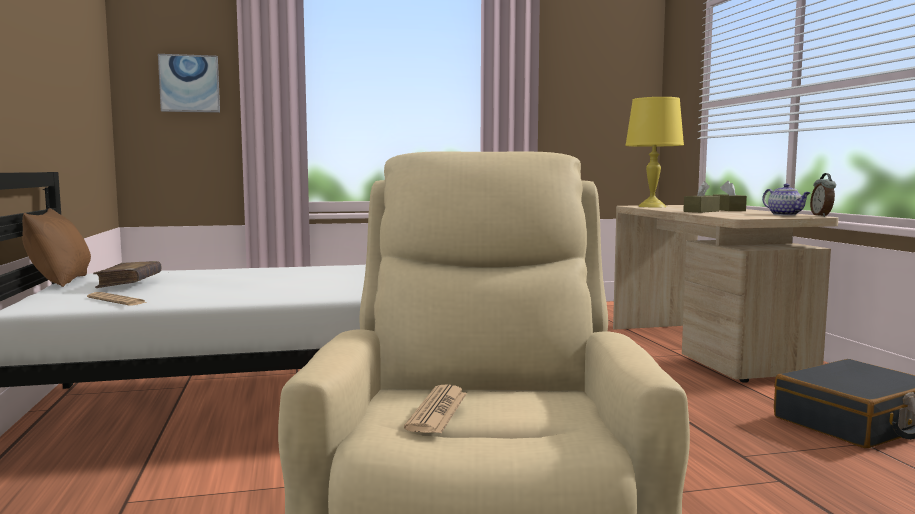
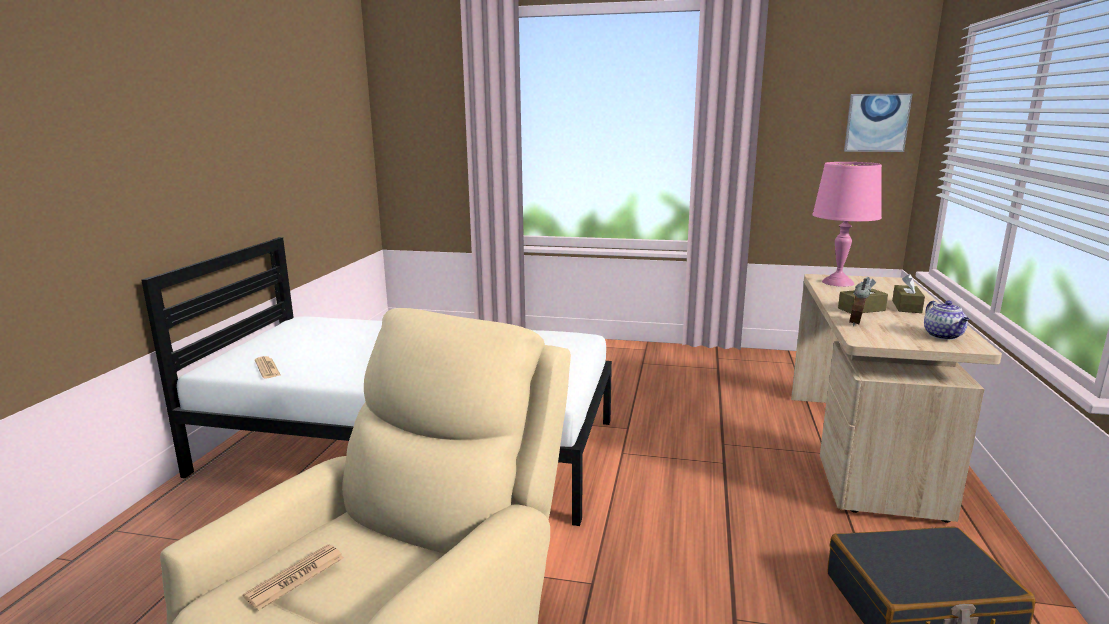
camera: 25 degrees right, 10 degrees up
brown pillow [22,208,91,287] -> none
brown book [93,261,161,288] -> none
picture [158,54,220,113] -> picture moved to [844,93,913,152]
yellow table lamp [625,97,684,207] -> pink table lamp [812,162,882,287]
alarm clock [810,173,836,217] -> alarm clock moved to [849,278,871,326]

